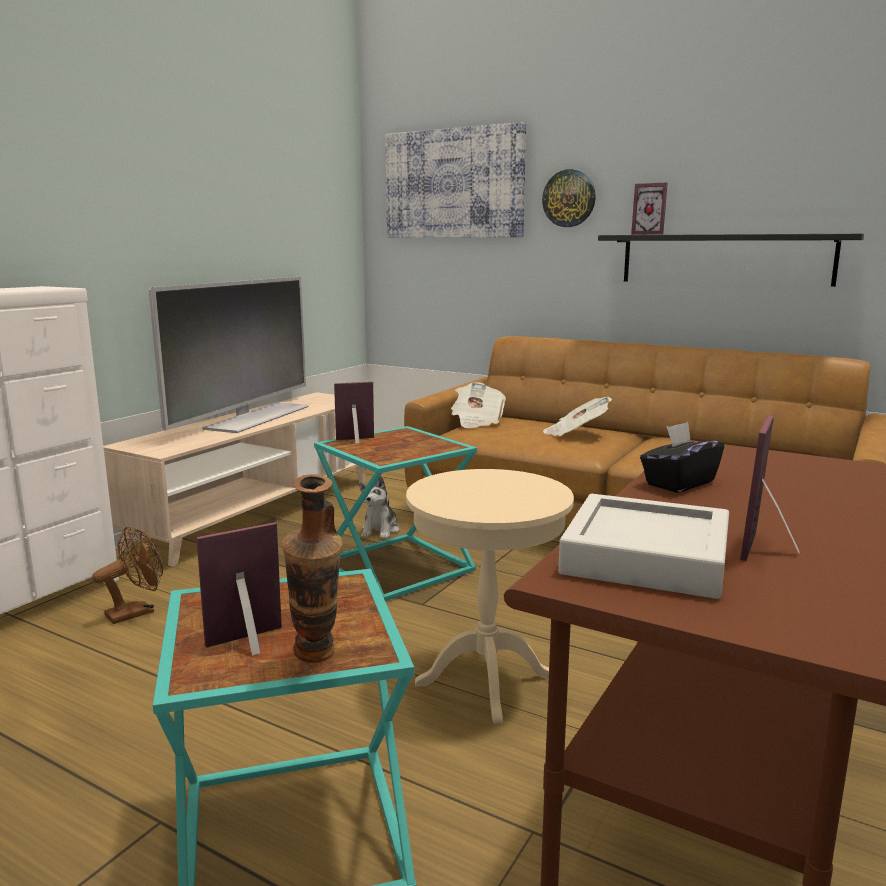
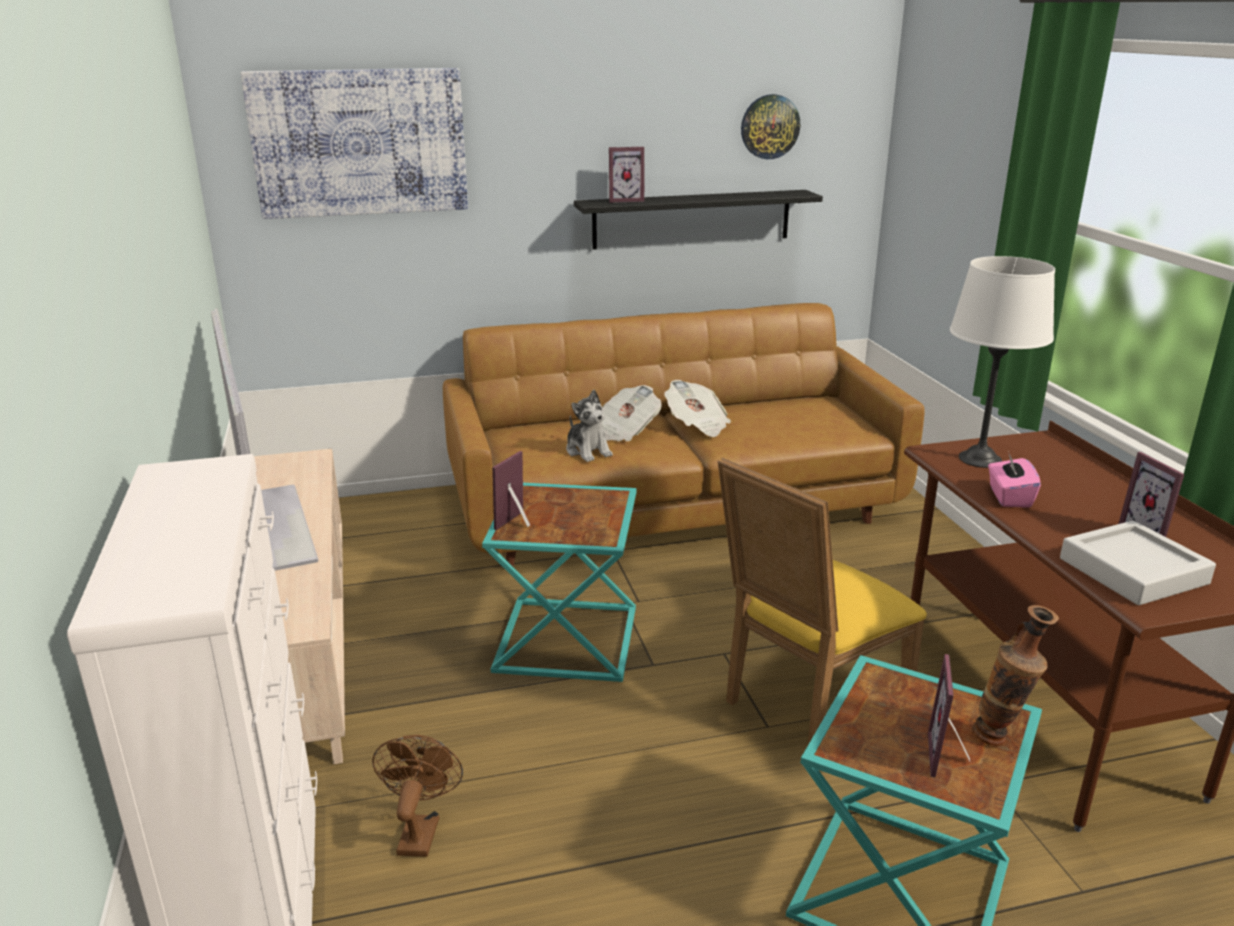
camera: 45 degrees left, 10 degrees up
plush toy [359,476,399,539] -> plush toy moved to [566,390,613,462]
beige side table [406,469,574,724] -> yellow chair [718,458,927,745]
newspaper [451,382,506,428] -> newspaper moved to [664,380,731,437]
wall clock [542,169,596,227] -> wall clock moved to [741,94,800,159]
black tissue box [640,422,724,493] -> pink tissue box [988,451,1041,508]
none -> white table lamp [950,256,1055,468]

